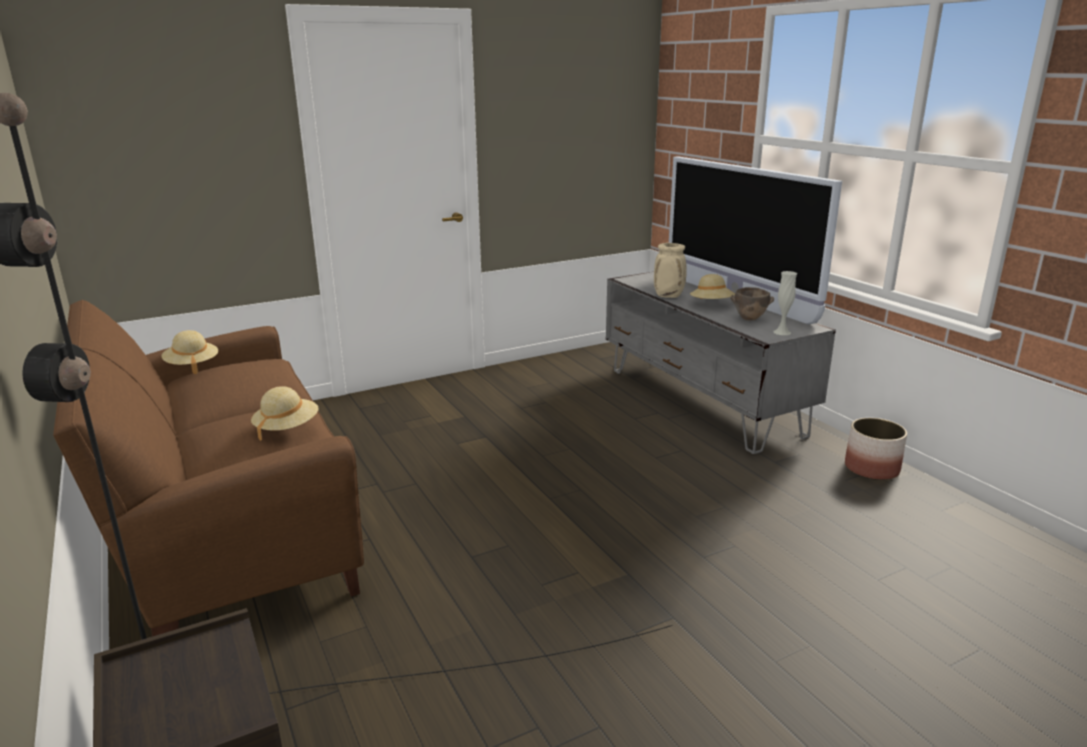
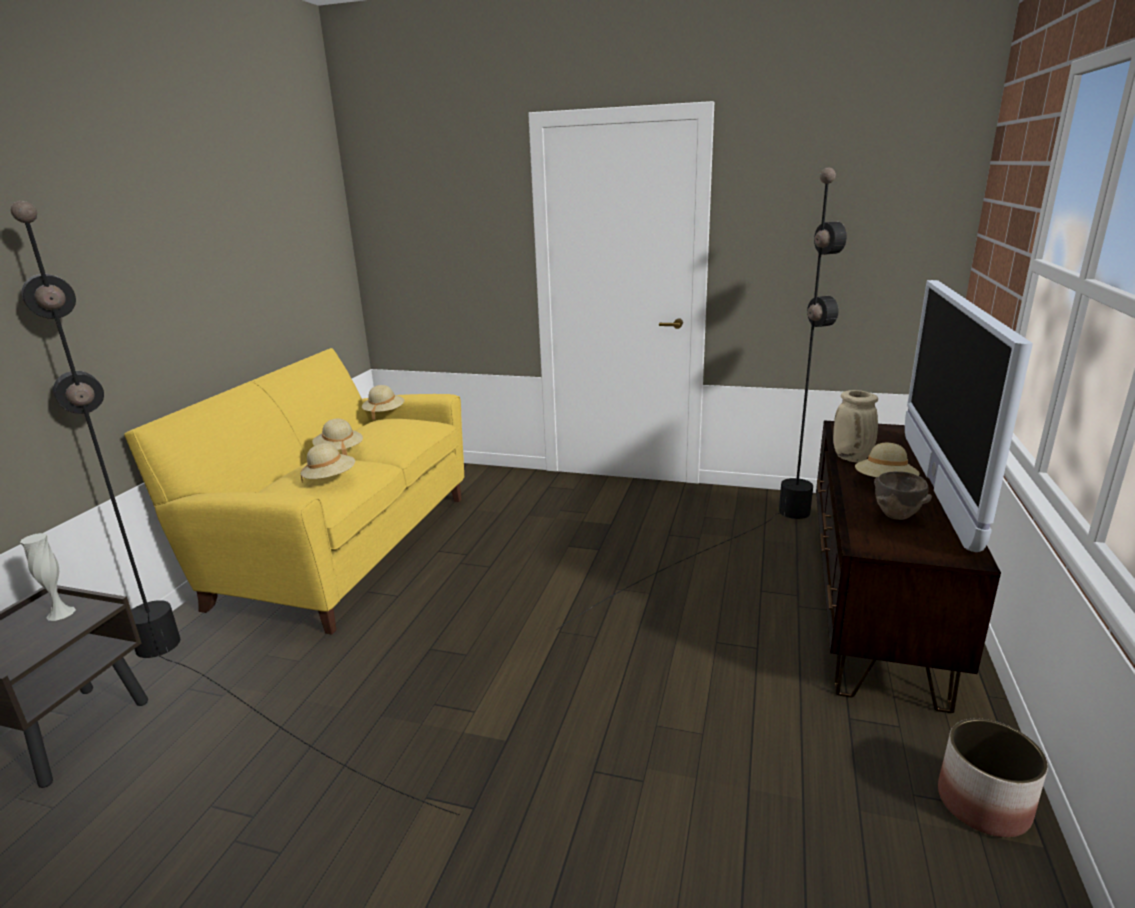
camera: 45 degrees right, 0 degrees up
brown sofa [53,300,364,637] -> yellow sofa [124,348,464,635]
grey tv stand [606,272,836,454] -> brown tv stand [816,420,1001,713]
white vase [773,271,797,335] -> white vase moved to [20,533,76,621]
none -> beige hat [312,419,363,455]
none -> black floor lamp [556,168,847,630]

